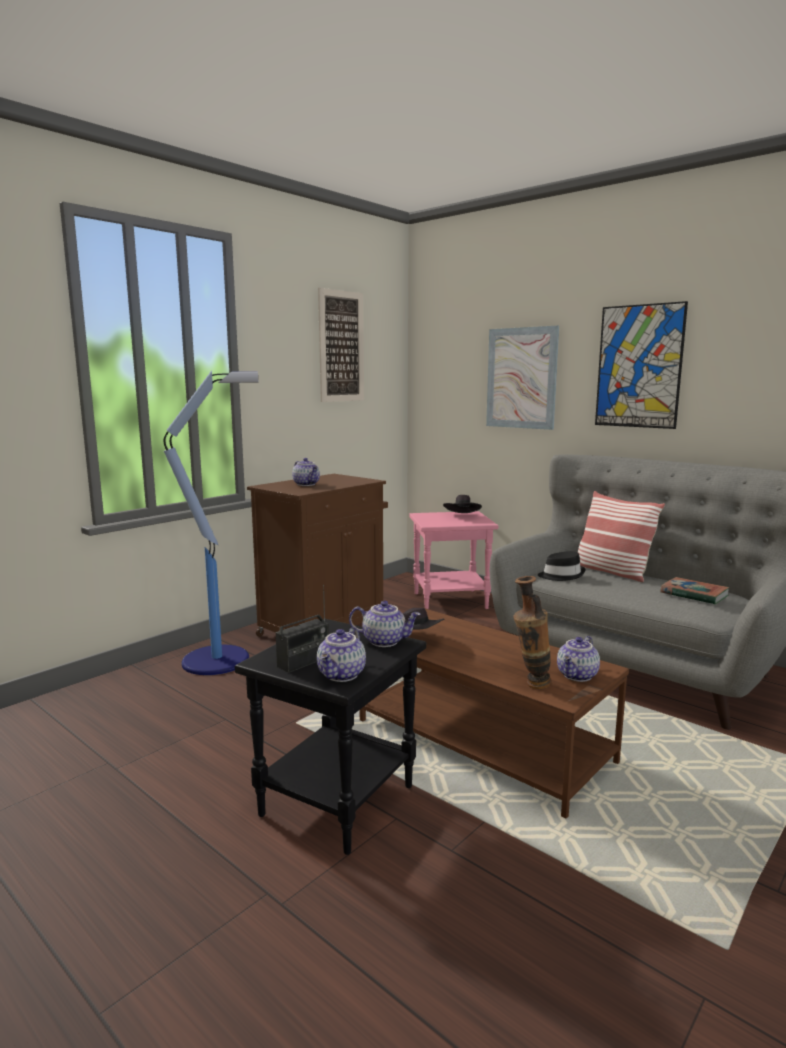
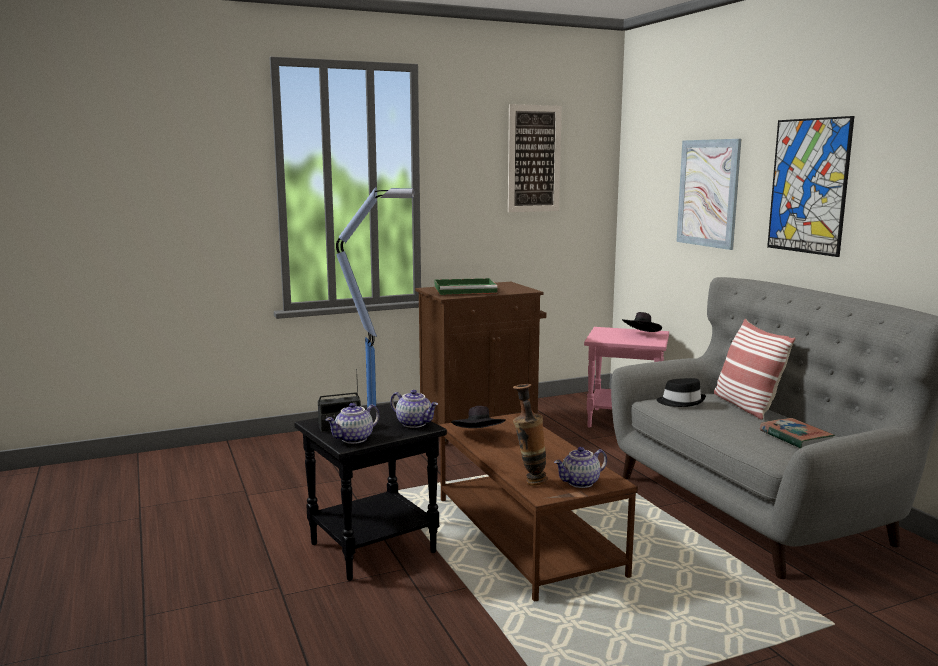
camera: 25 degrees right, 0 degrees up
teapot [292,458,320,486] -> green tray [435,278,497,295]

